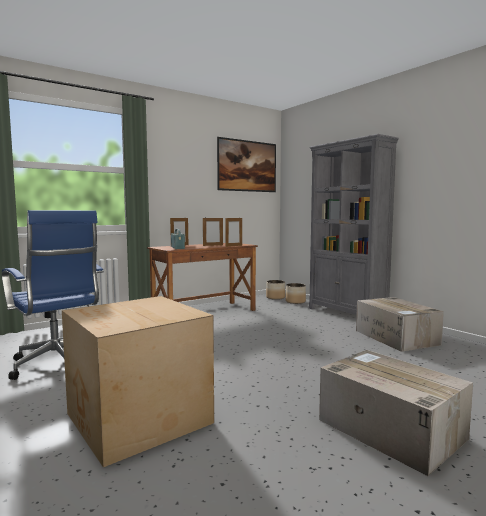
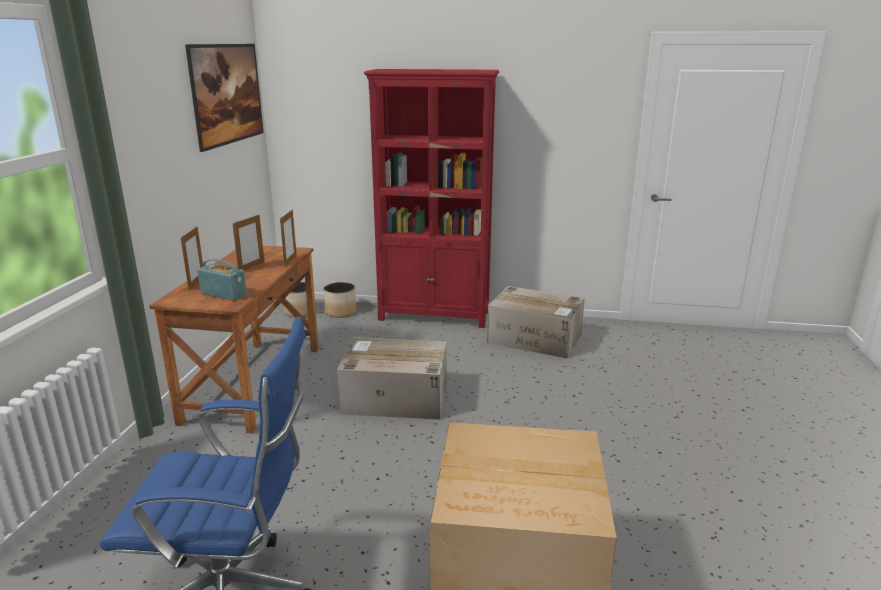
camera: 45 degrees left, 15 degrees up
grey bookcase [309,134,399,315] -> red bookcase [364,69,500,328]
cardboard box [319,350,473,476] -> cardboard box moved to [337,337,447,420]

